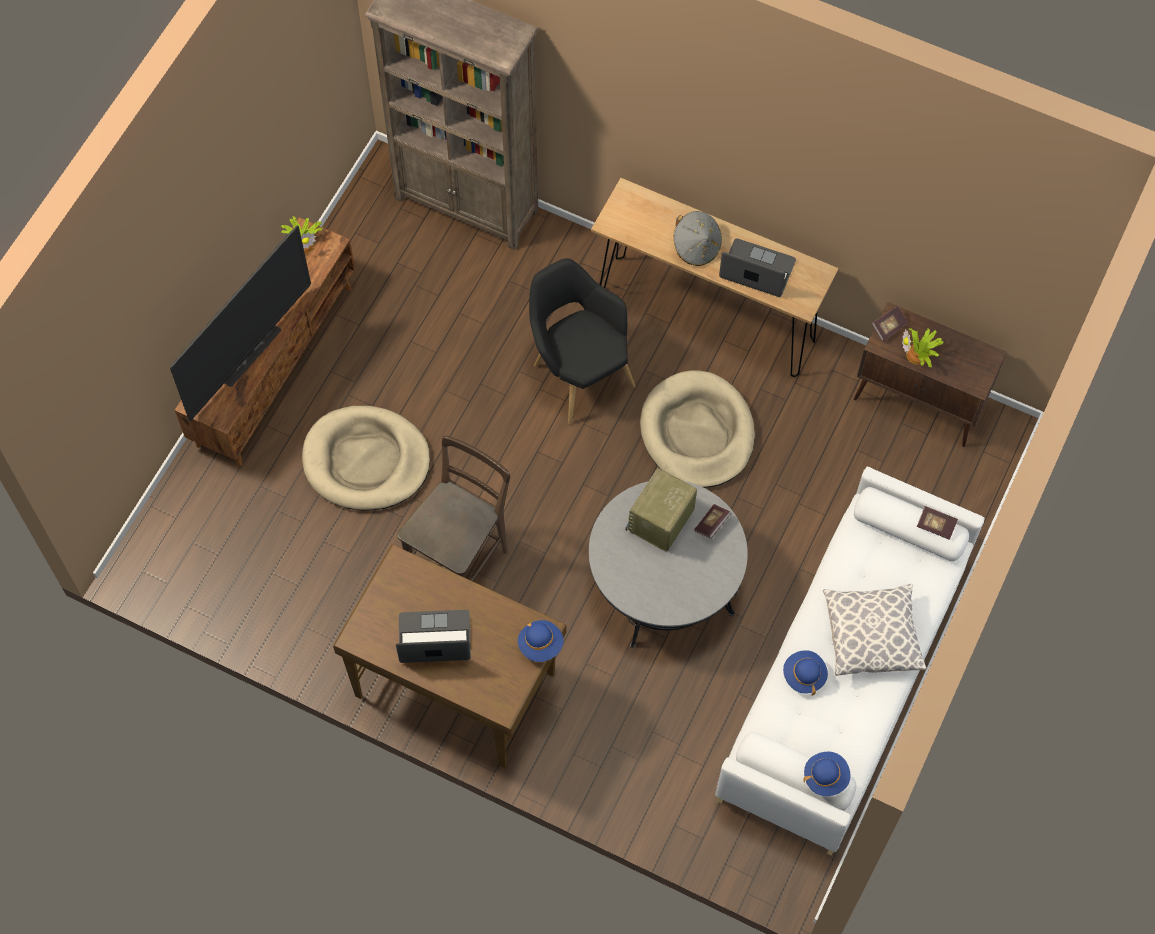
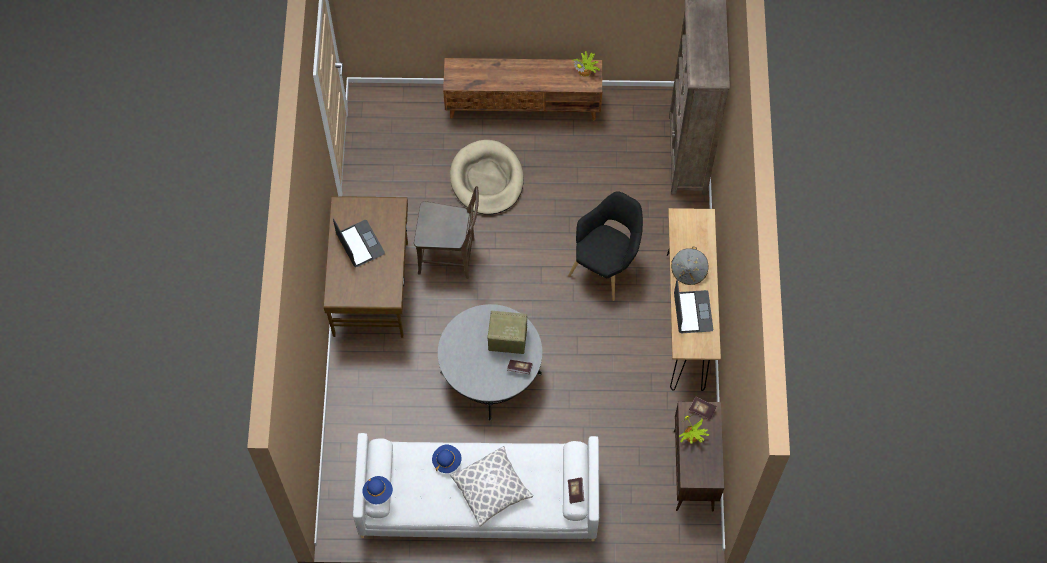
camera: 65 degrees right, 0 degrees up
television [170,225,311,421] -> none
blue hat [518,620,563,662] -> none
beige dog bed [640,371,755,488] -> none

